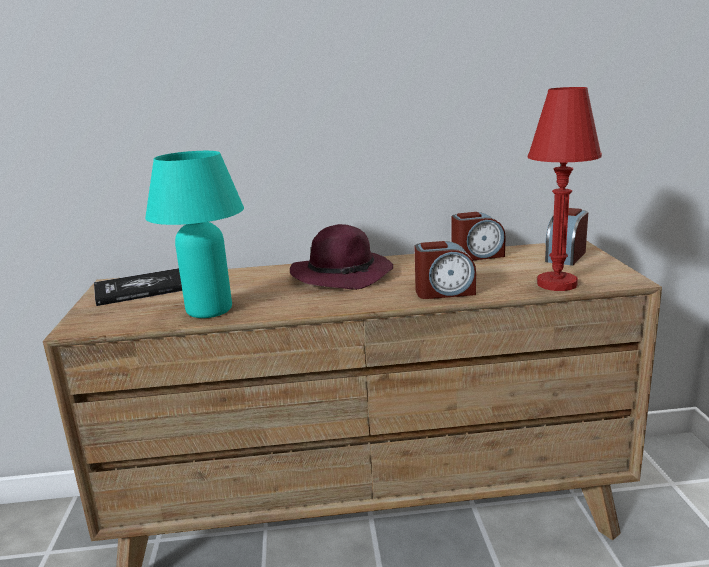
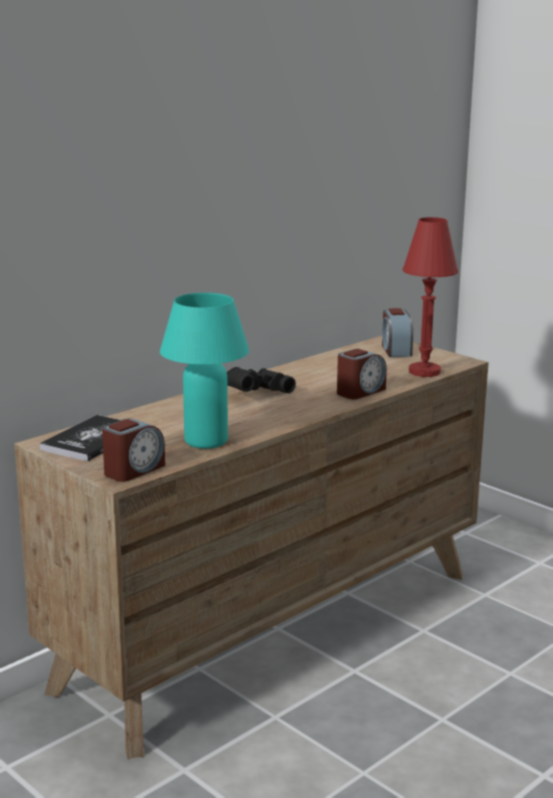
camera: 40 degrees left, 0 degrees up
purple hat [290,224,393,290] -> black binoculars [227,367,296,393]
alarm clock [452,212,505,261] -> alarm clock moved to [102,418,165,482]

